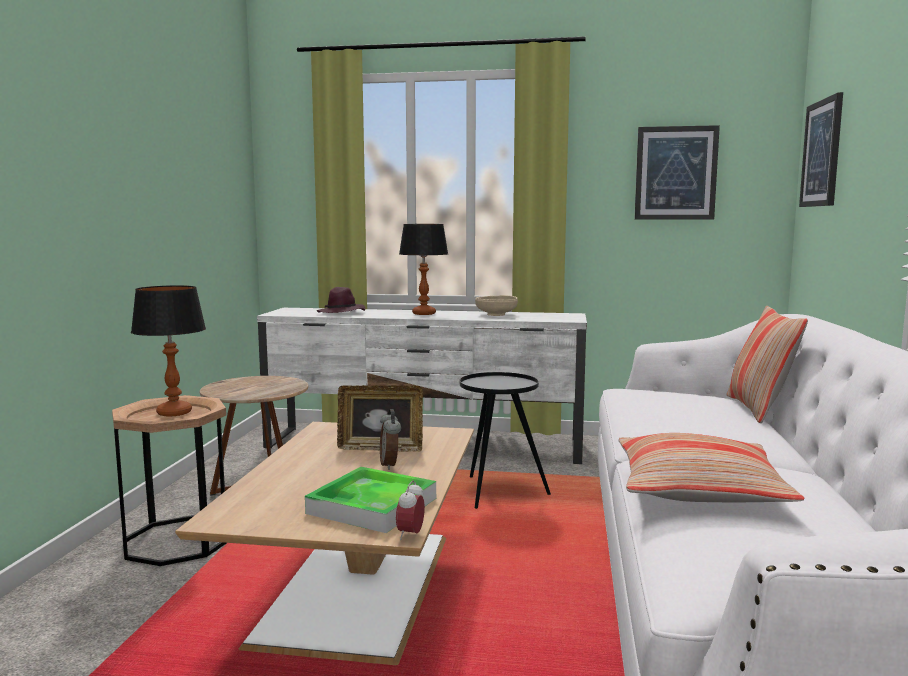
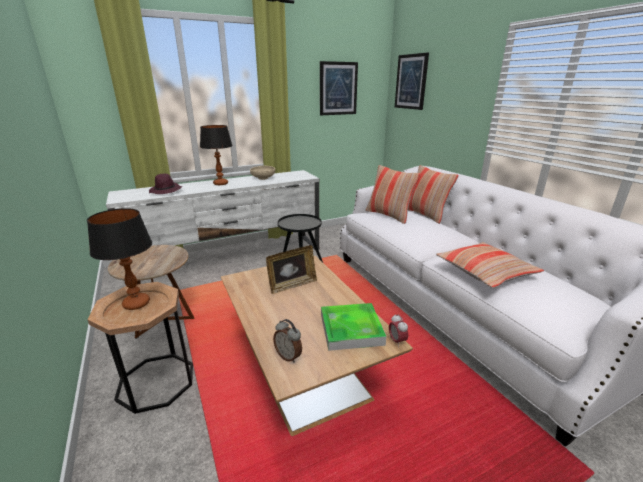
camera: 35 degrees left, 15 degrees up
alarm clock [380,409,401,470] -> alarm clock moved to [273,319,302,363]
none -> pillow [366,165,420,224]

